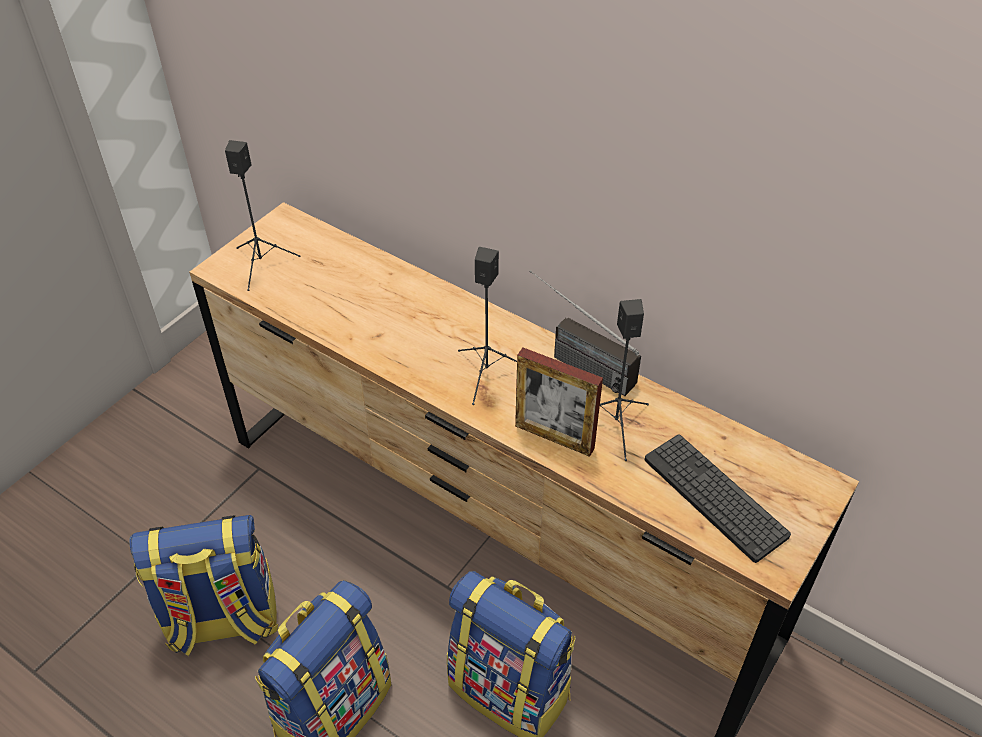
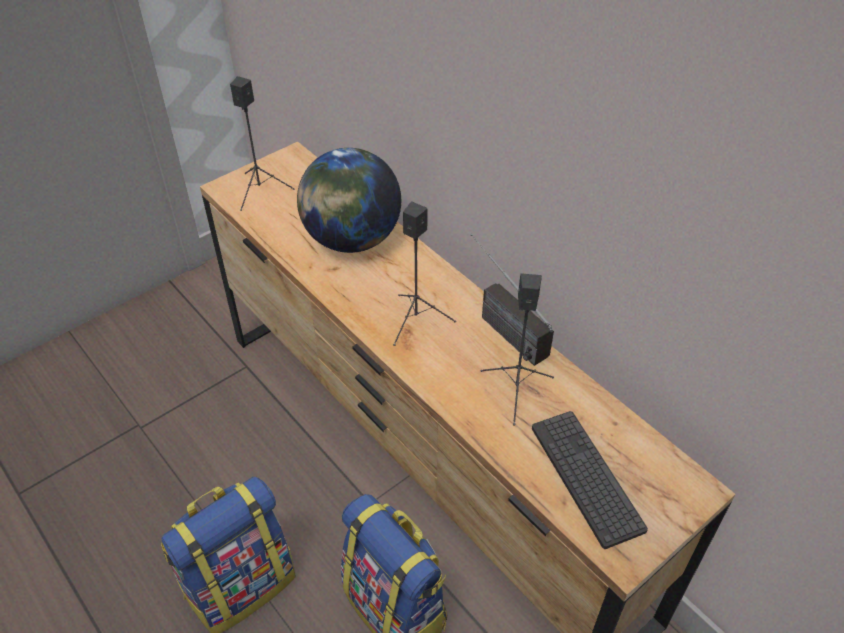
camera: 15 degrees right, 0 degrees up
backpack [129,515,278,656] -> none
picture frame [515,348,603,457] -> none
none -> globe [297,148,401,253]

